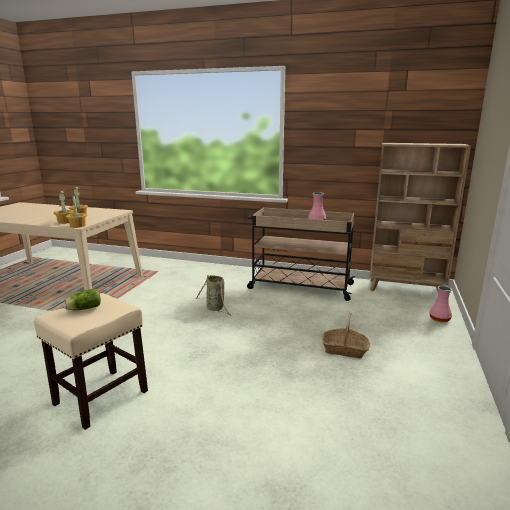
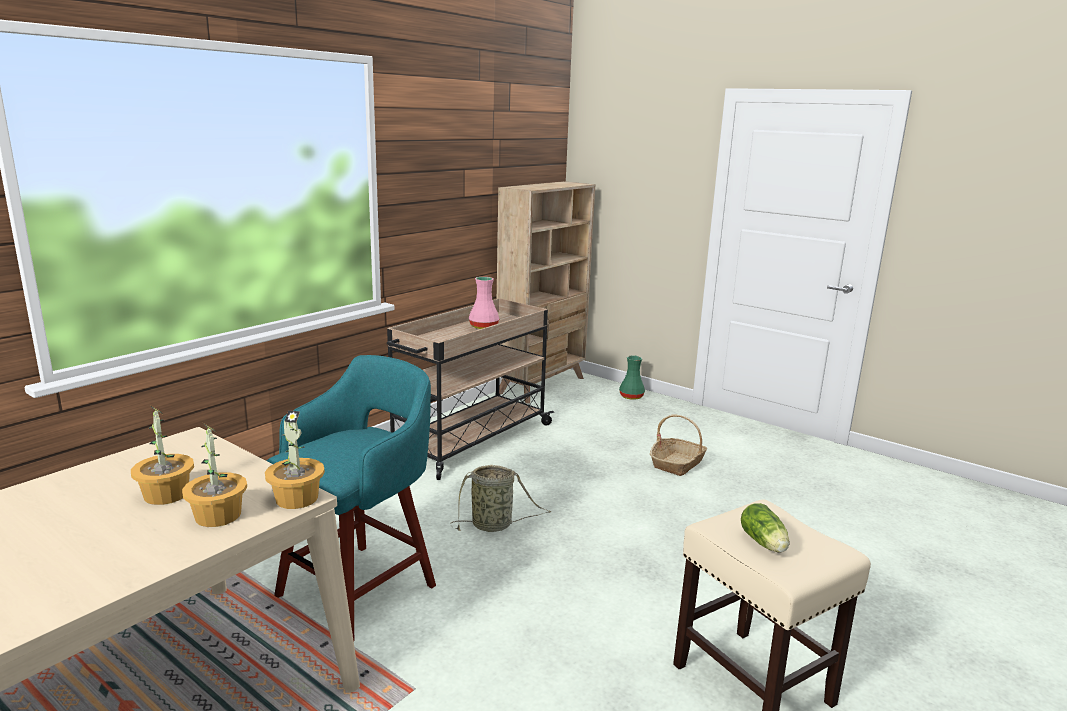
camera: 70 degrees left, 0 degrees up
pink vase [429,286,452,322] -> green vase [619,356,645,400]
none -> turquoise stool [267,355,436,641]

